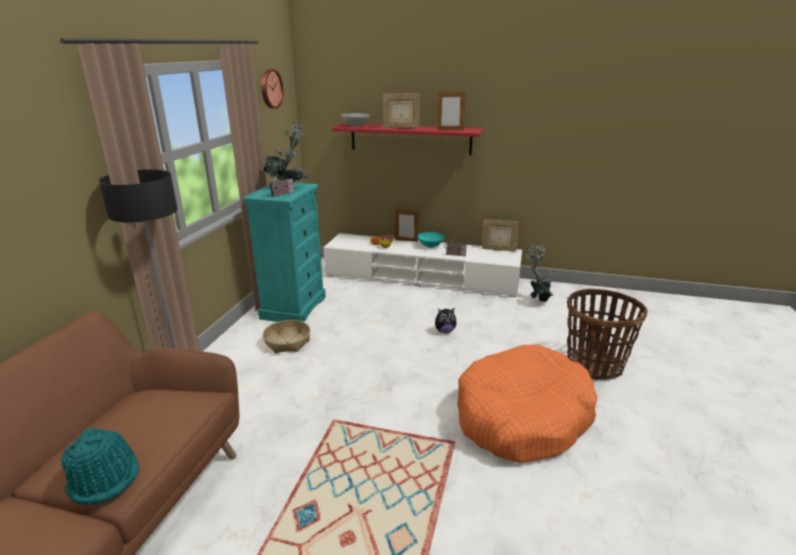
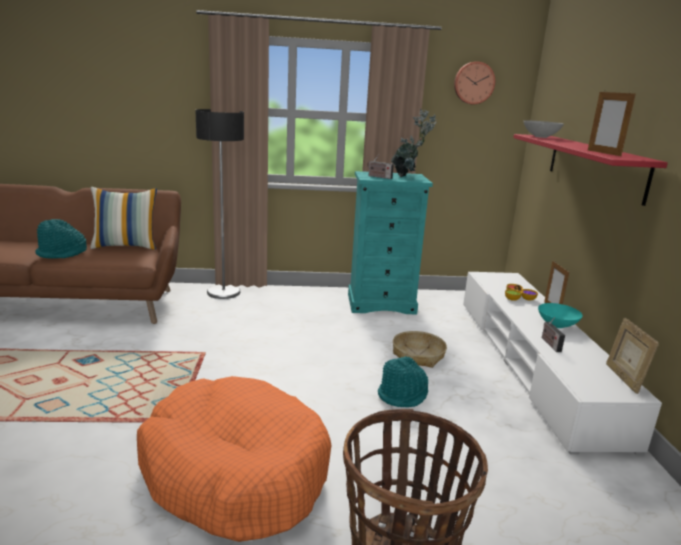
camera: 70 degrees right, 5 degrees down
basket [263,320,310,353] -> basket moved to [393,331,447,368]
picture frame [383,93,419,128] -> none
plush toy [435,307,456,333] -> turquoise hat [378,356,428,407]
potted plant [525,244,556,302] -> none
none -> pillow [90,187,157,250]

